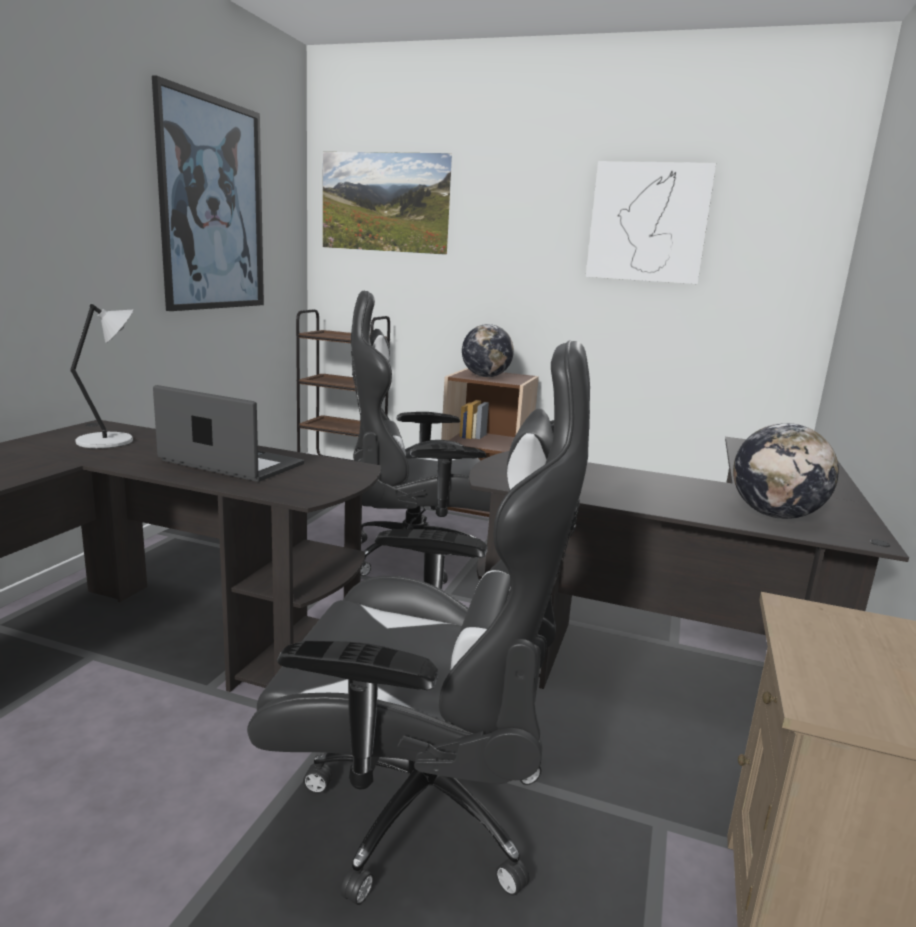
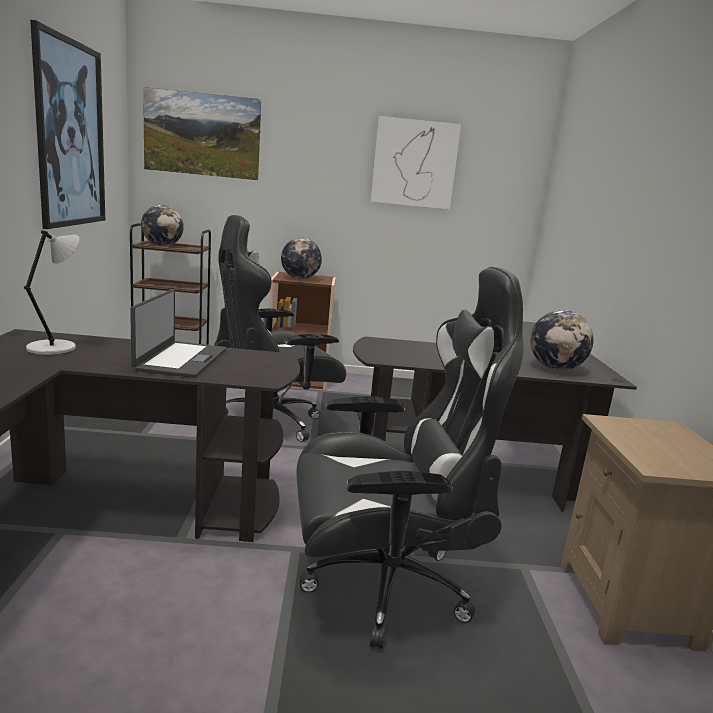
camera: 20 degrees left, 0 degrees up
laptop [153,385,304,482] -> laptop turned 90 degrees clockwise [130,289,226,378]
none -> globe [141,205,184,246]

